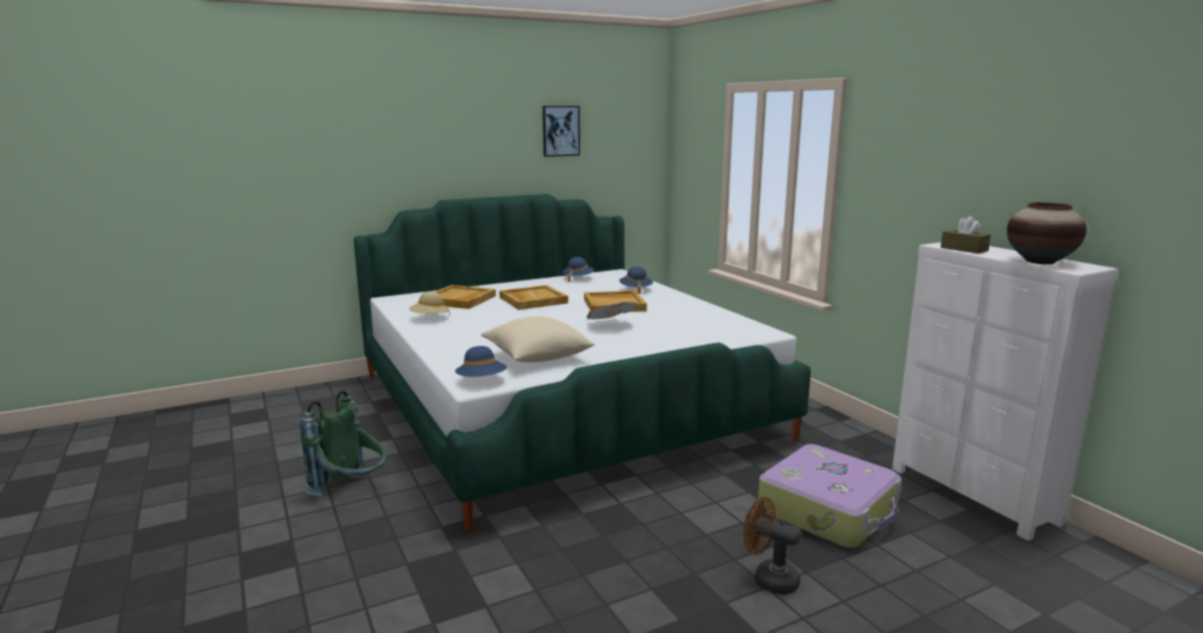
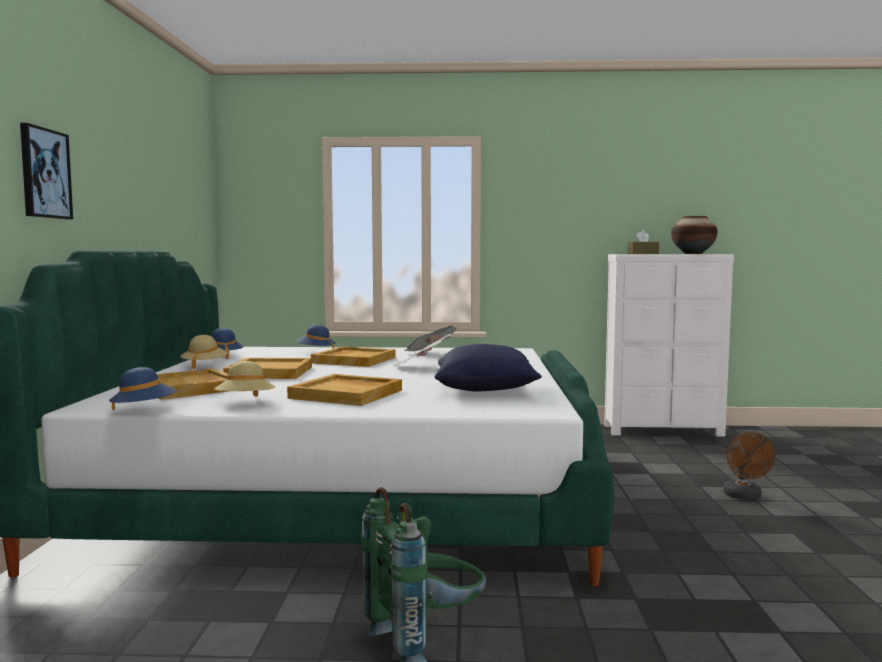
camera: 60 degrees left, 10 degrees down
blue hat [455,346,507,377] -> blue hat moved to [109,367,177,411]
beige pillow [481,316,595,362] -> blue pillow [435,344,542,392]
picture [543,106,580,157] -> picture moved to [20,123,73,220]
brown fan [743,497,801,595] -> brown fan turned 60 degrees counterclockwise [723,432,776,500]
suitcase [758,444,902,548] -> none
none -> beige hat [180,335,227,370]
none -> beige tray [287,374,402,406]
none -> newspaper [404,325,457,351]

